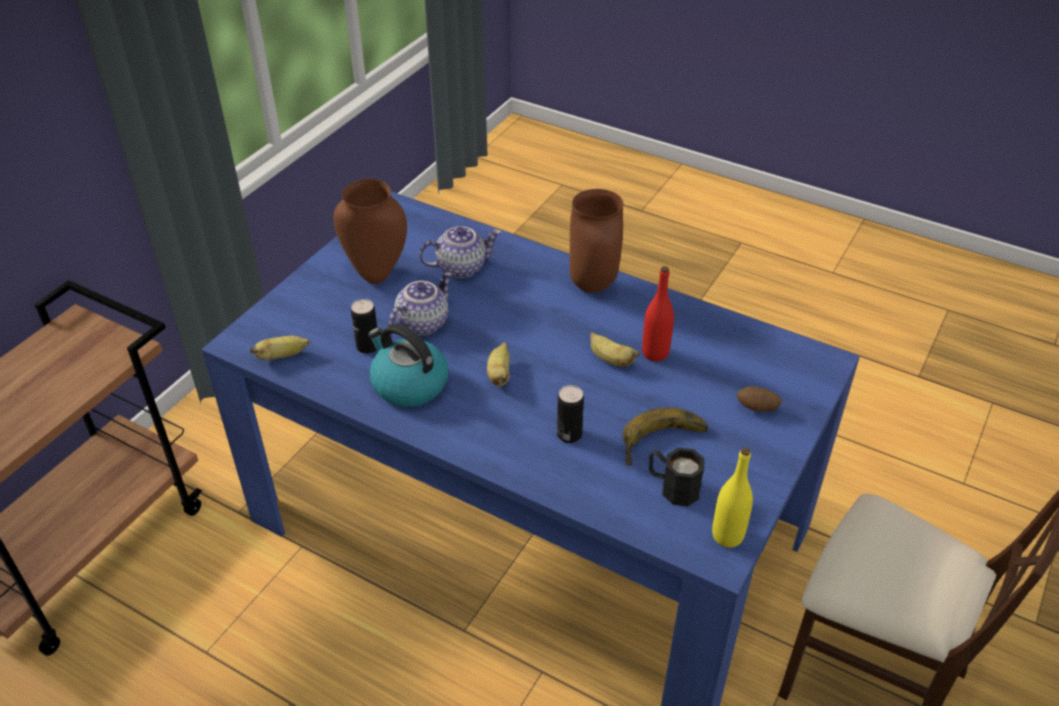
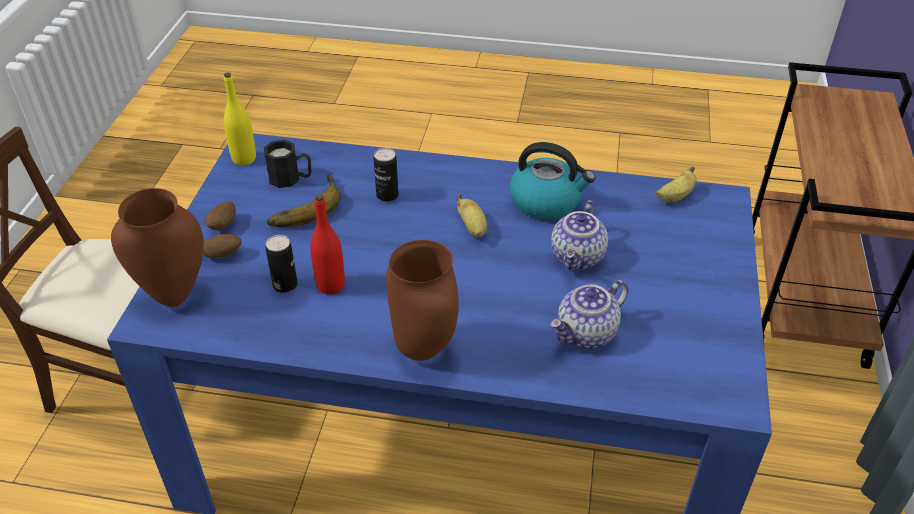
camera: 160 degrees right, 0 degrees up
brown vase [333,179,407,284] -> brown vase moved to [111,188,204,307]
can [351,299,377,354] -> can moved to [265,235,298,293]
banana [590,332,639,366] -> none
none -> potato [205,201,236,230]

